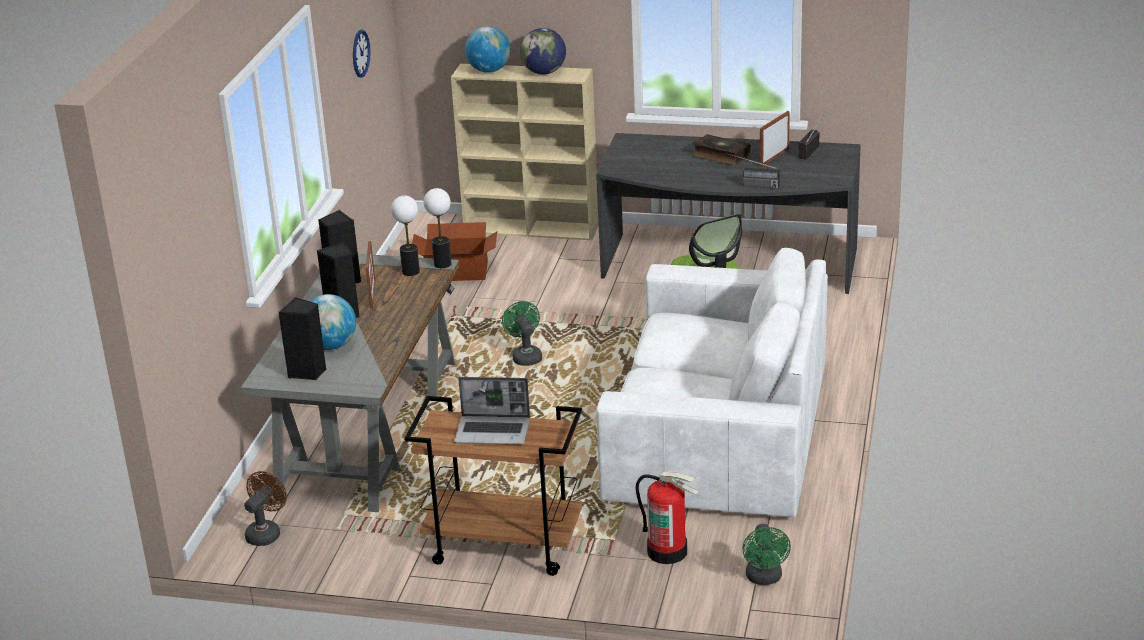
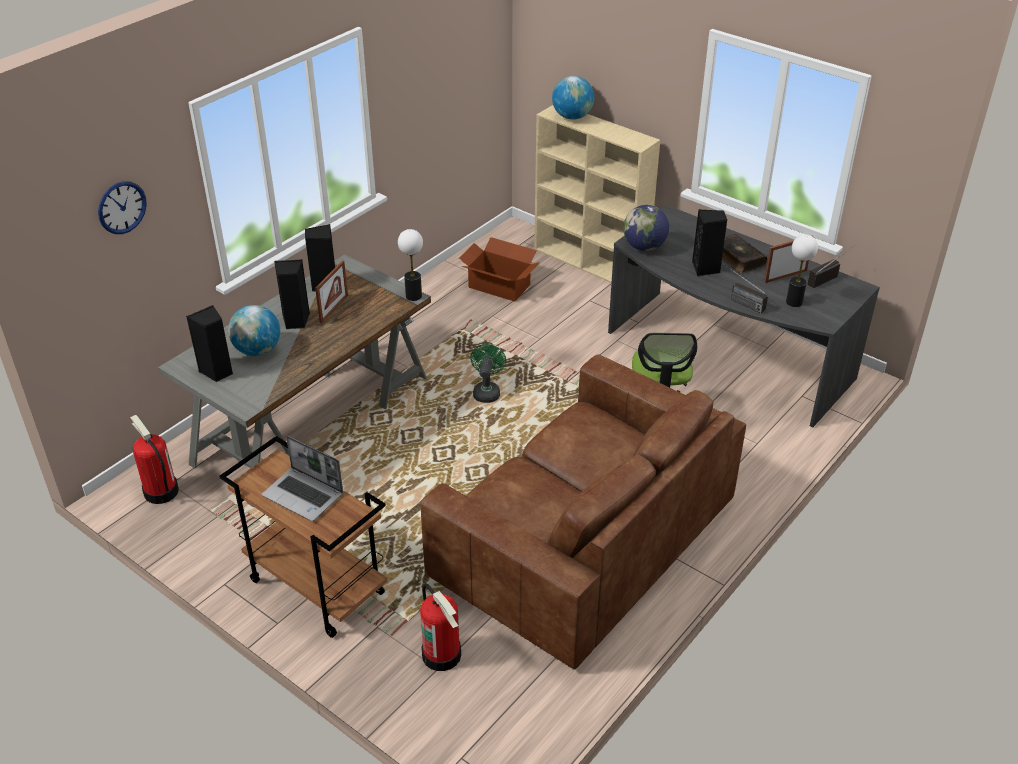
camera: 25 degrees right, 10 degrees up
brown fan [244,471,287,546] -> fire extinguisher [130,415,179,504]
wall clock [353,30,370,78] -> wall clock moved to [98,181,147,234]
table lamp [391,195,420,276] -> table lamp moved to [786,235,818,307]
globe [520,28,566,75] -> globe moved to [623,205,669,251]
white sofa [597,248,828,517] -> brown sofa [420,354,746,669]
green fan [742,524,791,585] -> none
none -> black speaker [692,209,728,277]

